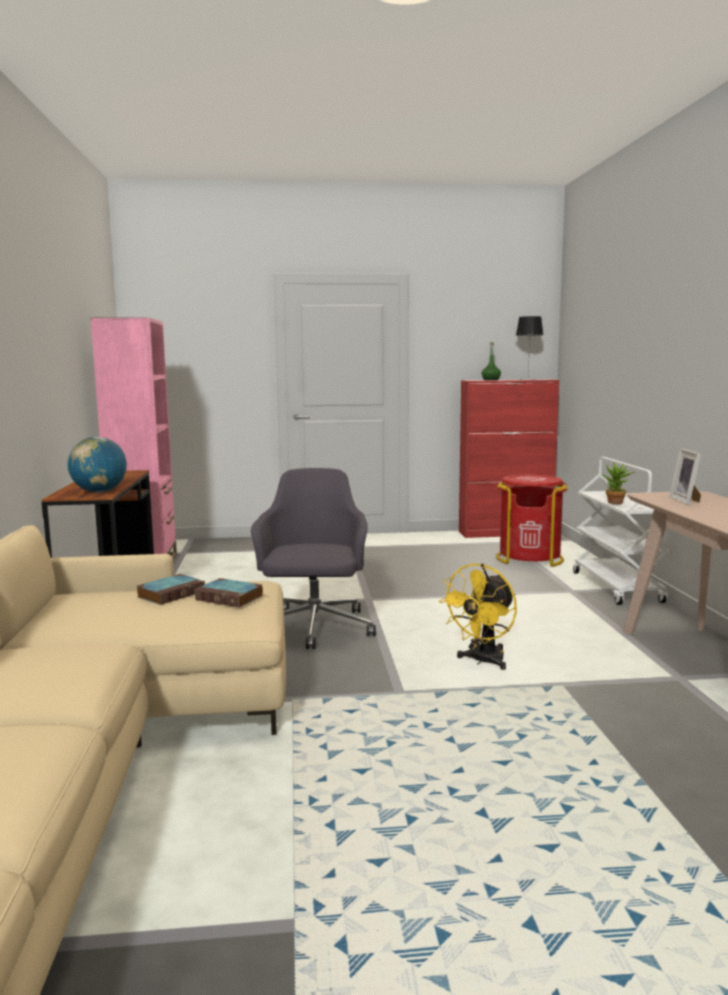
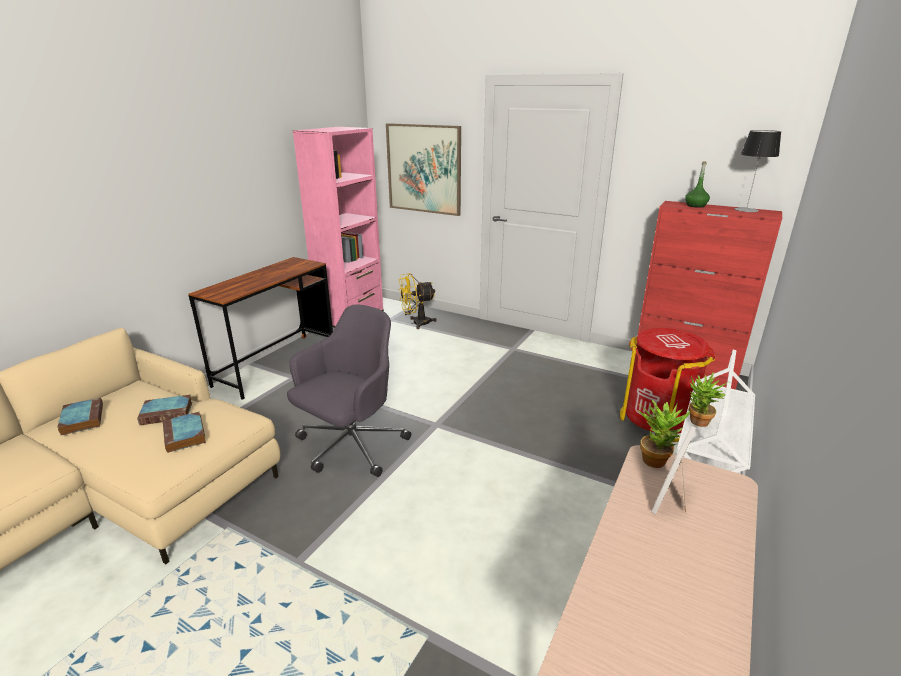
camera: 35 degrees right, 15 degrees up
globe [68,437,127,492] -> none
yellow fan [439,563,517,670] -> yellow fan moved to [399,273,437,329]
none -> book [57,398,103,436]
none -> picture [386,123,461,216]
none -> potted plant [639,400,690,468]

